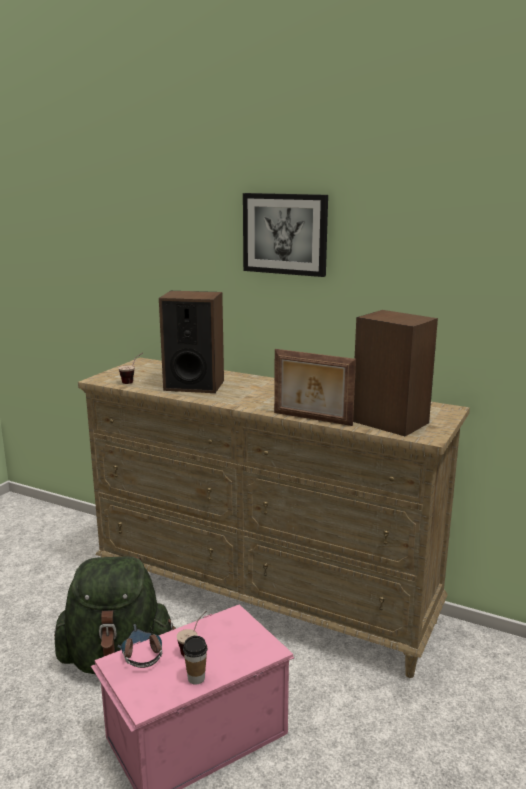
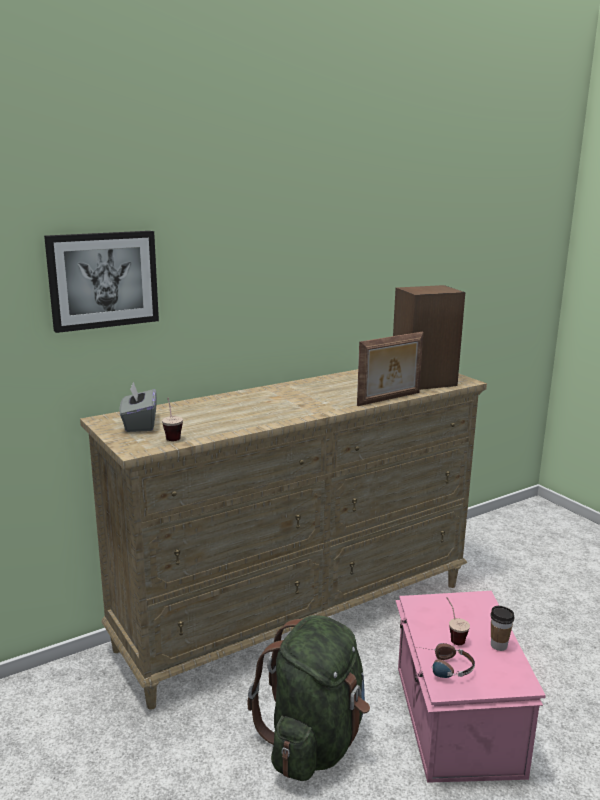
camera: 60 degrees left, 0 degrees up
speaker [159,291,224,393] -> none
picture [243,193,328,277] -> picture moved to [44,231,159,333]
none -> grey tissue box [119,382,157,432]

